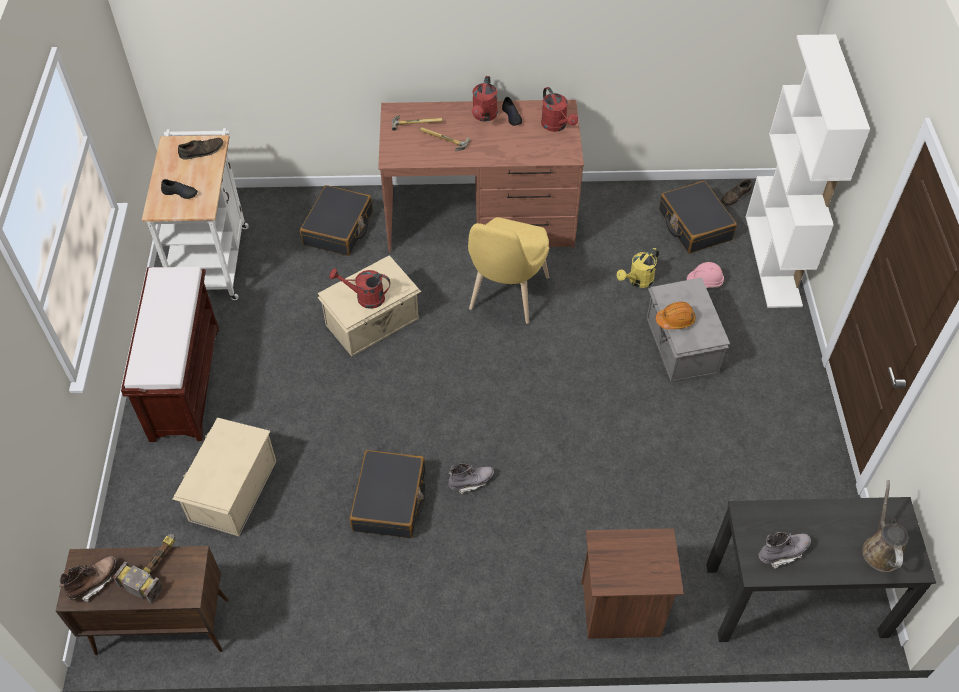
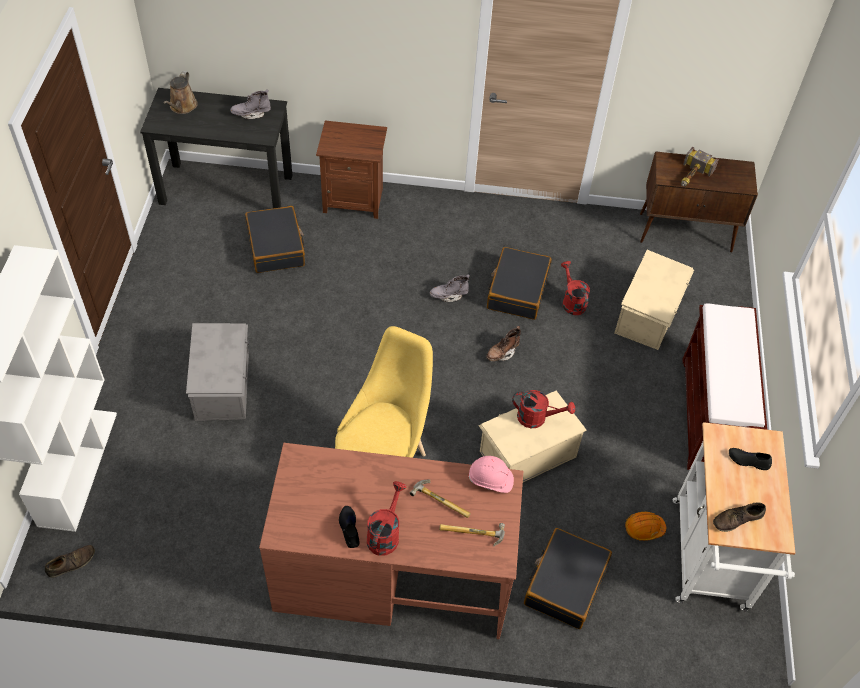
camera: 175 degrees left, 0 degrees up
brown boot [60,556,117,602] -> brown boot moved to [486,326,521,361]
red watering can [541,87,578,132] -> red watering can moved to [561,261,590,315]
yellow watering can [617,248,659,288] -> none
orange hard hat [656,302,696,329] -> orange hard hat moved to [625,512,666,541]
black suitcase [659,181,737,253] -> black suitcase moved to [245,206,305,273]
pink hard hat [687,262,724,288] -> pink hard hat moved to [468,456,514,493]

